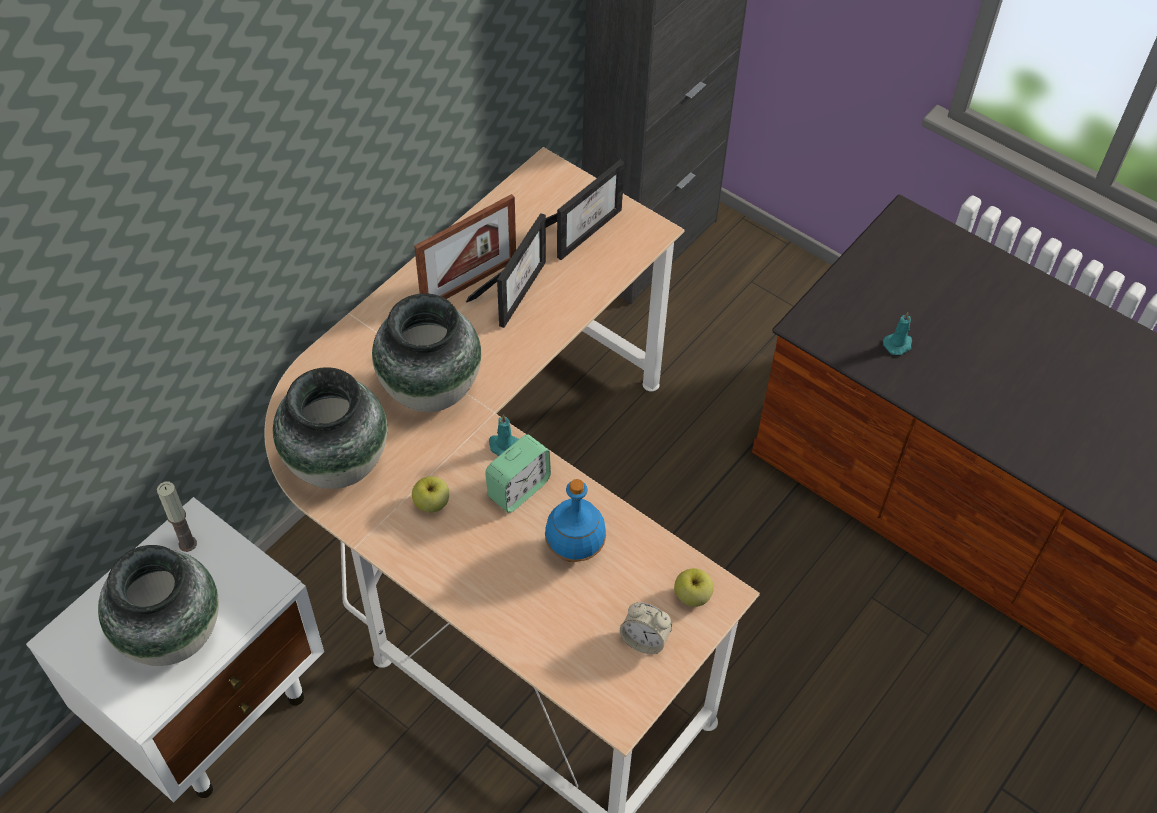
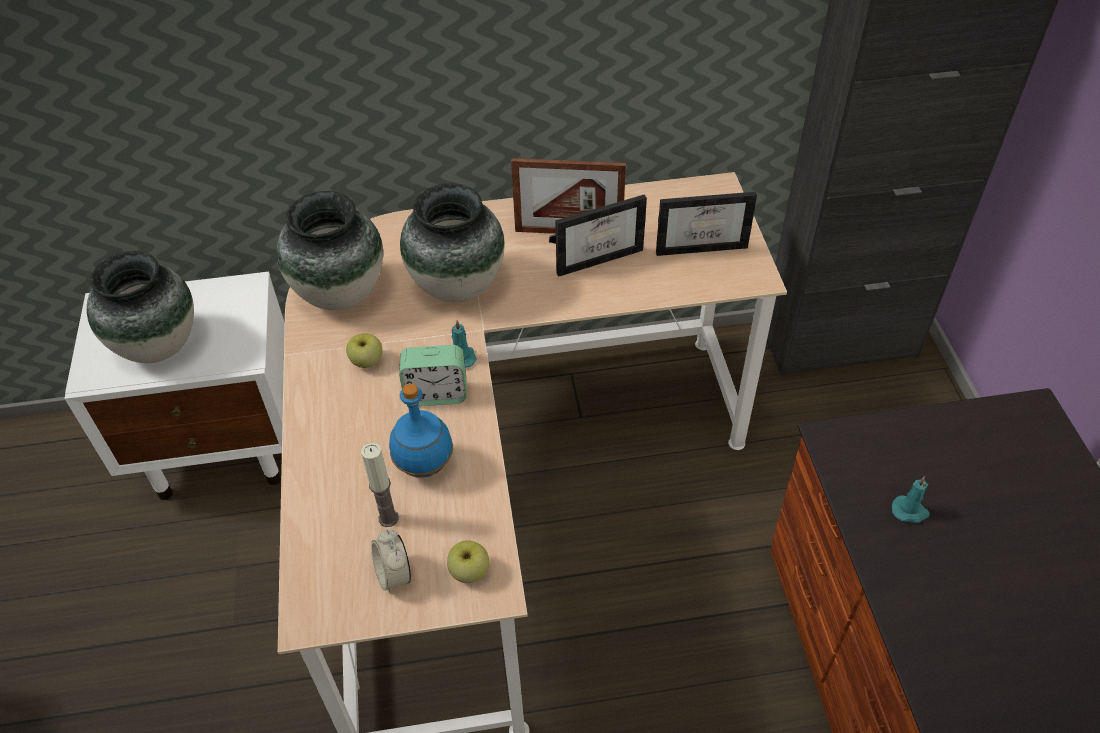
camera: 45 degrees right, 5 degrees down
candle [157,482,197,552] -> candle moved to [361,442,399,527]

